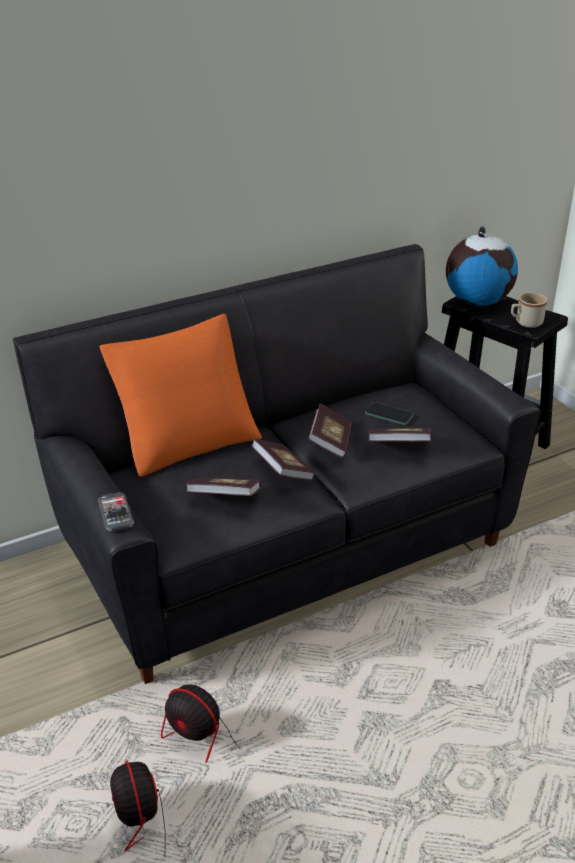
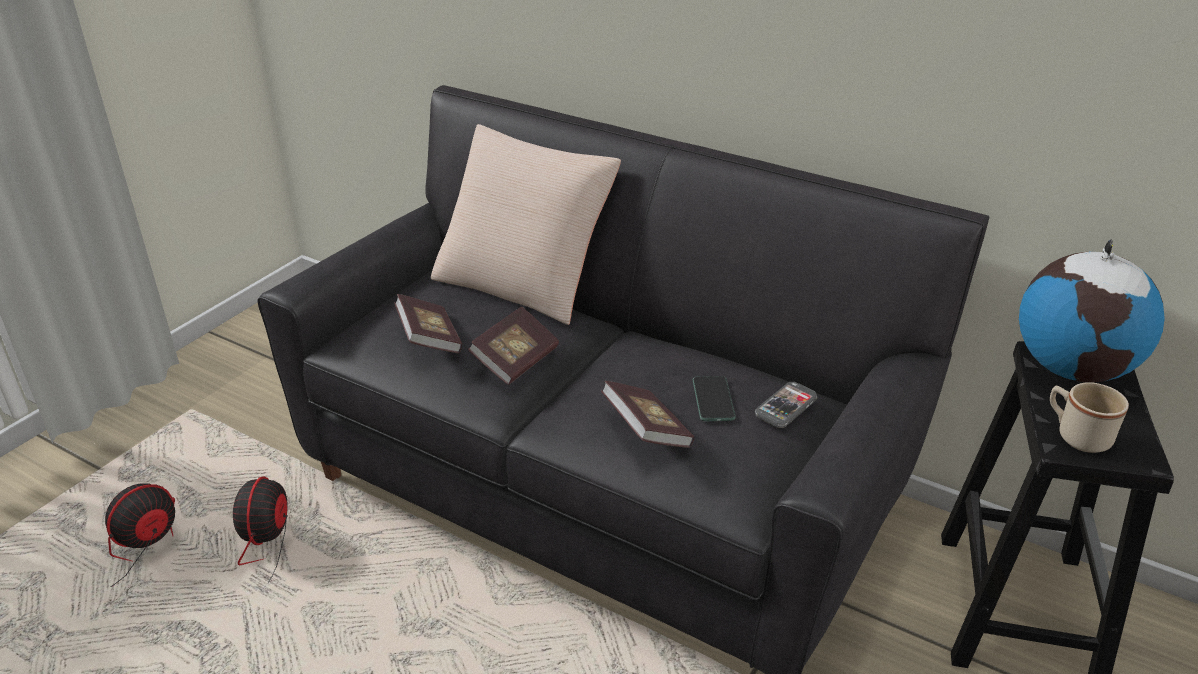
camera: 60 degrees right, 0 degrees up
phone [98,492,134,532] -> phone moved to [755,382,818,428]
orange pillow [100,314,262,477] -> beige pillow [431,124,621,325]
book [309,404,352,458] -> none

